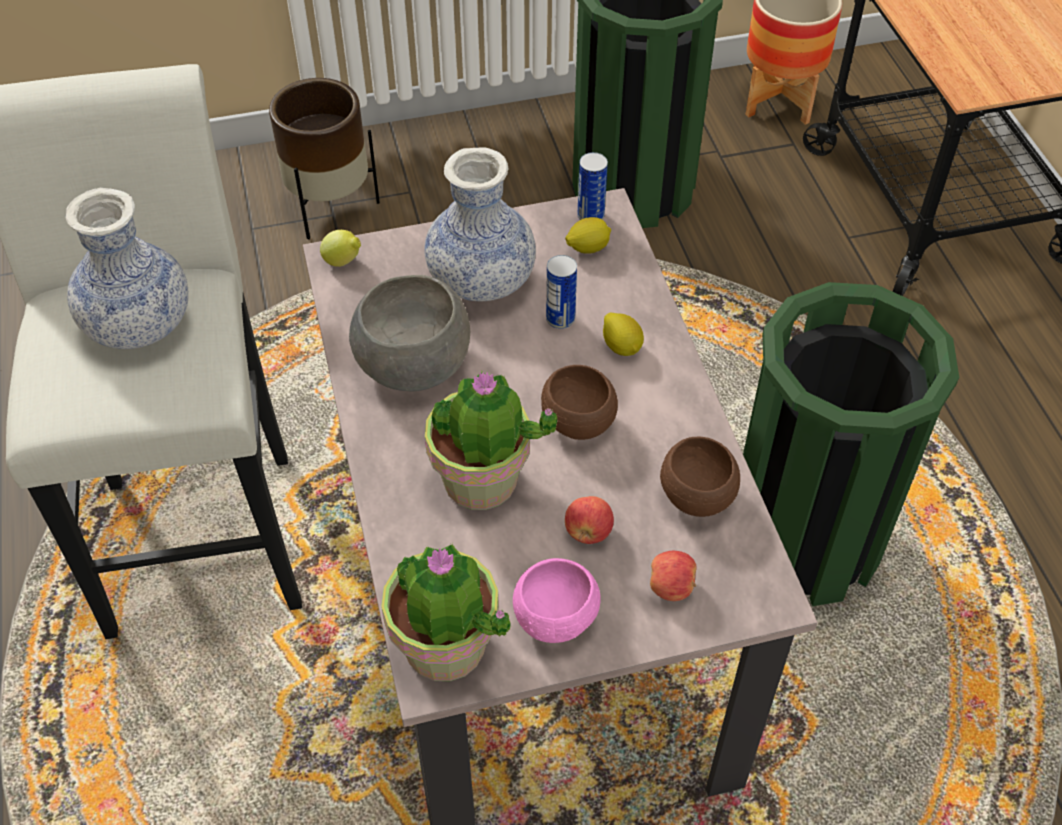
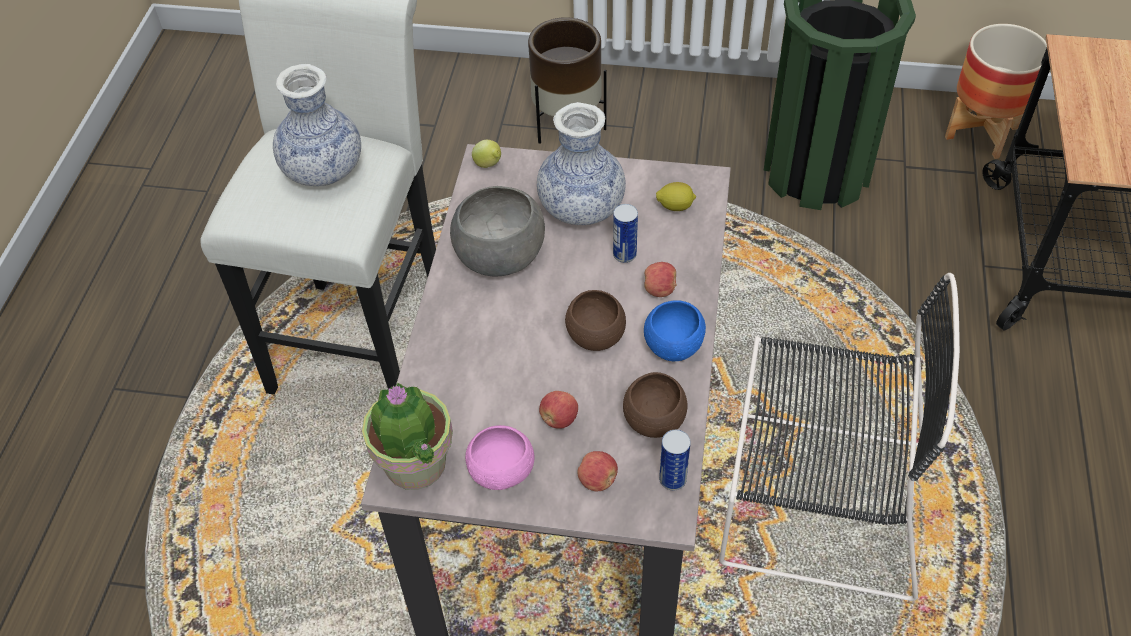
camera: 25 degrees right, 0 degrees up
potted plant [425,370,557,510] -> none
can [577,152,608,220] -> can moved to [659,430,691,490]
lemon [603,312,644,356] -> apple [645,262,677,297]
green trash can [743,282,959,606] -> black chair [719,273,960,601]
none -> blue bowl [644,300,706,361]

